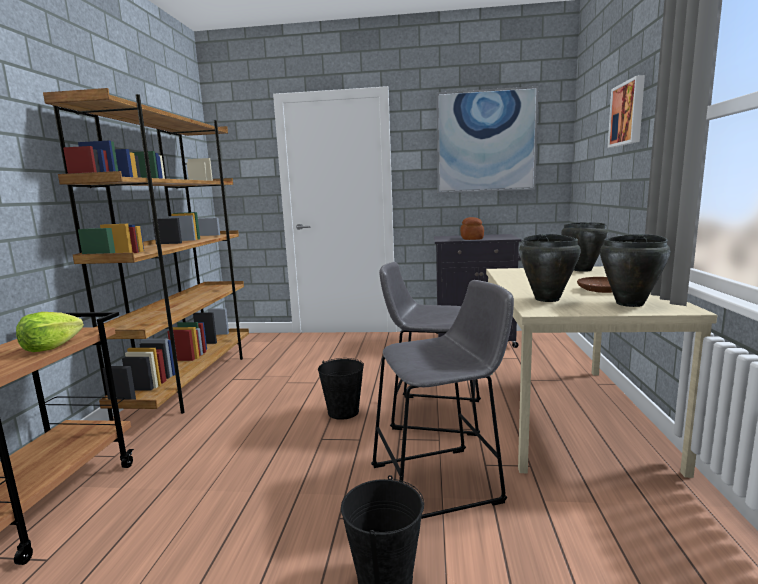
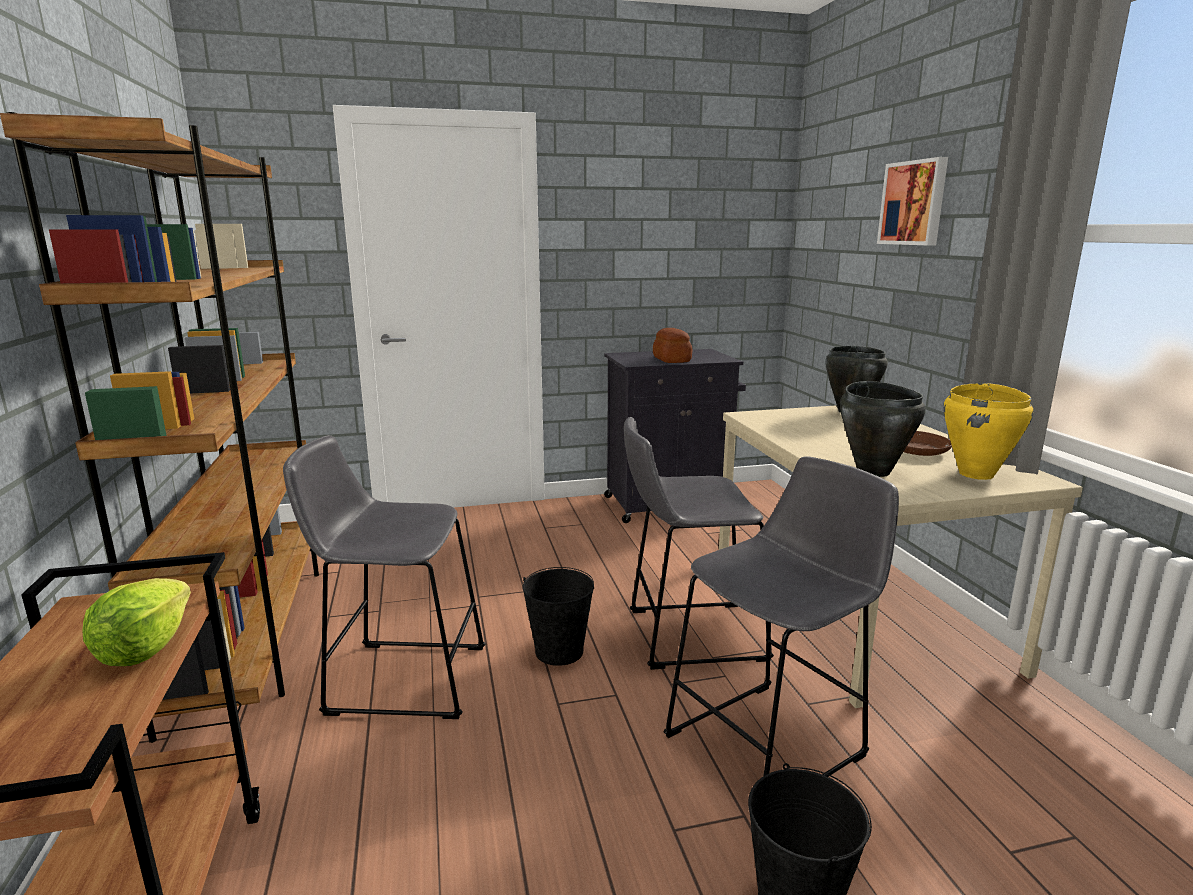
camera: 20 degrees left, 5 degrees up
picture [436,86,539,193] -> none
black cooking pot [600,234,670,307] -> yellow cooking pot [943,383,1034,480]
none -> grey stool [283,435,486,719]

